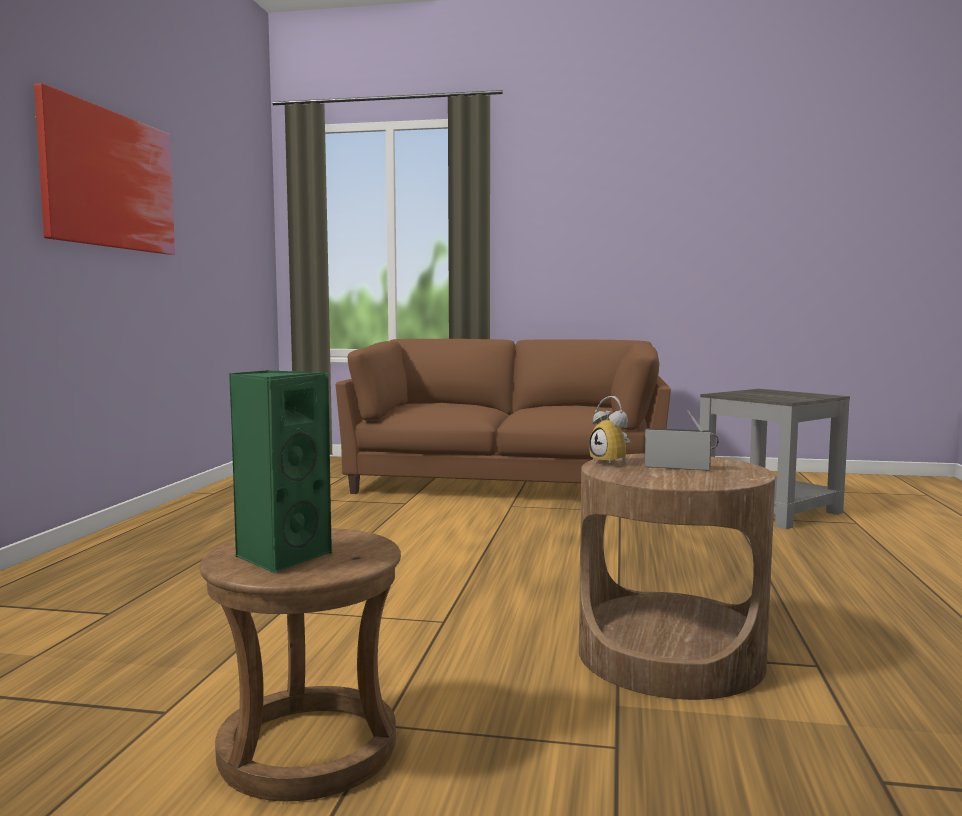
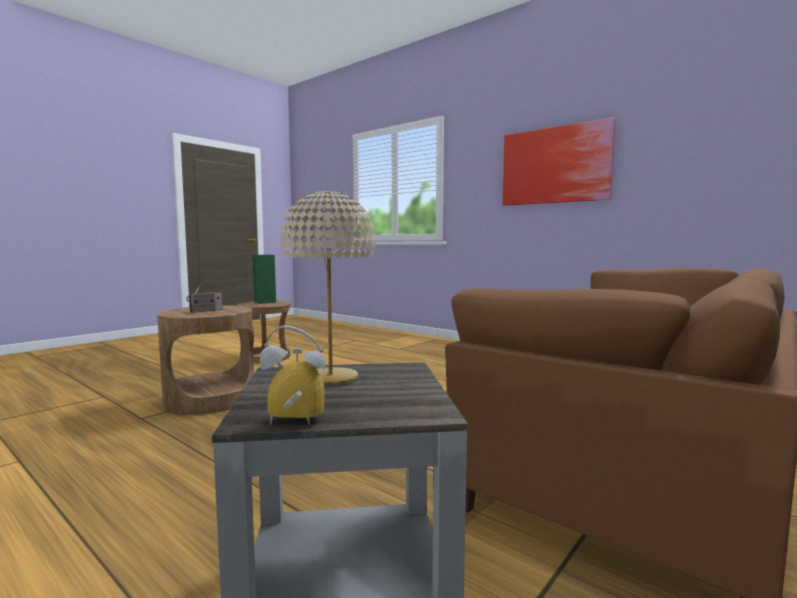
camera: 120 degrees right, 0 degrees up
alarm clock [589,396,630,466] -> alarm clock moved to [260,325,325,425]
none -> beige table lamp [280,191,375,385]

